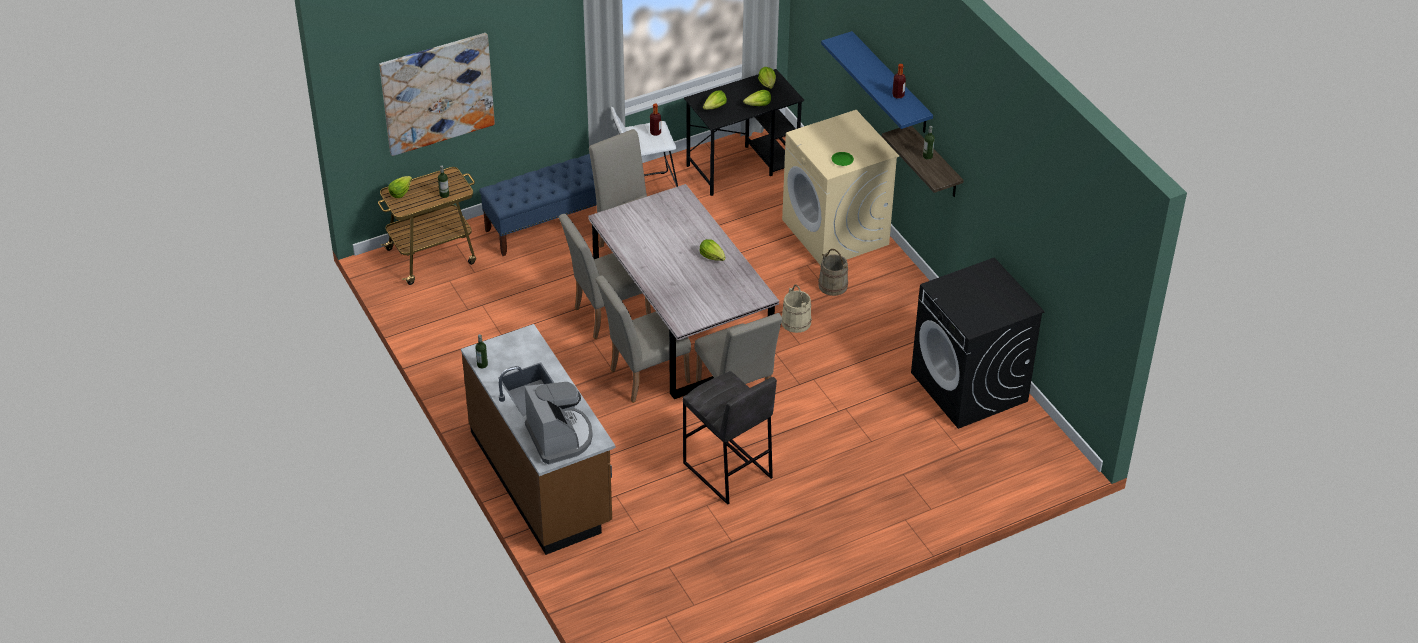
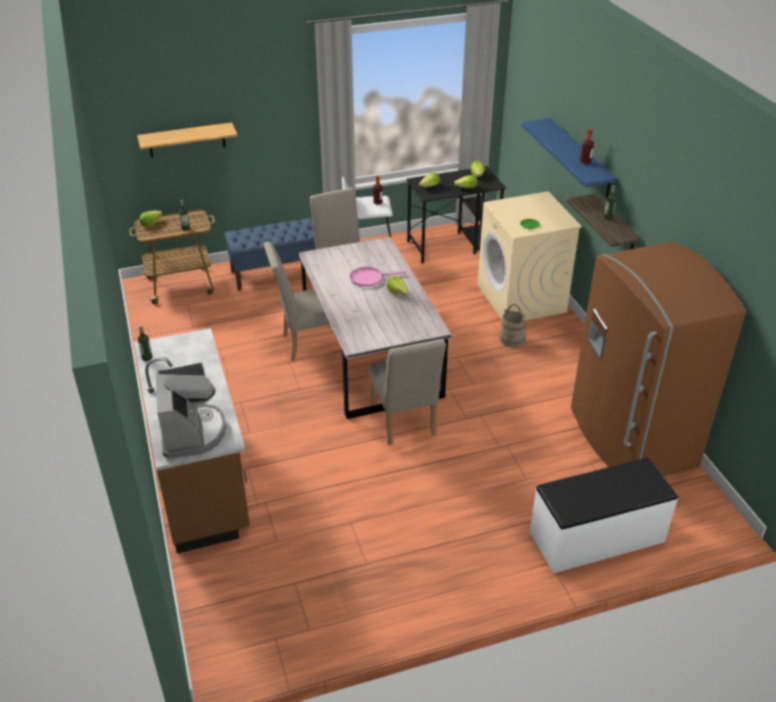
camera: 10 degrees right, 5 degrees down
picture [379,33,495,156] -> shelf [137,122,238,158]
beige chair [596,275,691,403] -> none
grey stool [683,371,777,505] -> none
beige bucket [782,284,812,333] -> none
black washing machine [911,257,1045,429] -> brown fridge [571,242,747,477]
none -> pink frying pan [350,267,406,287]
none -> white bench [530,458,678,573]

